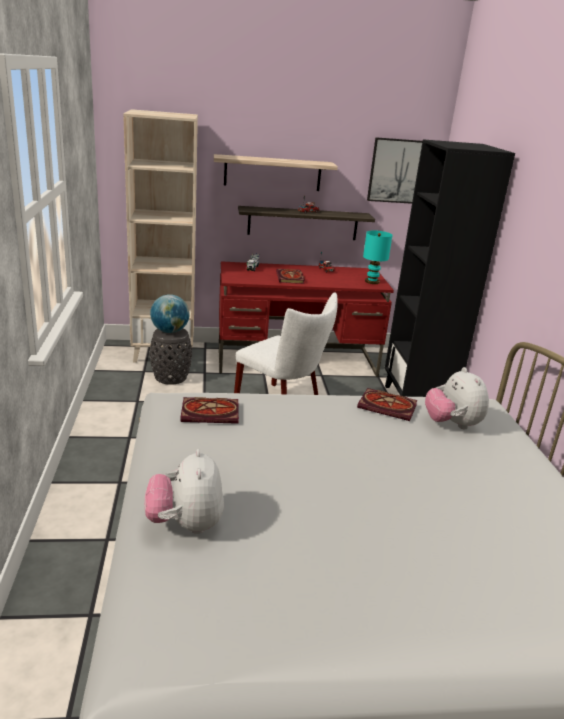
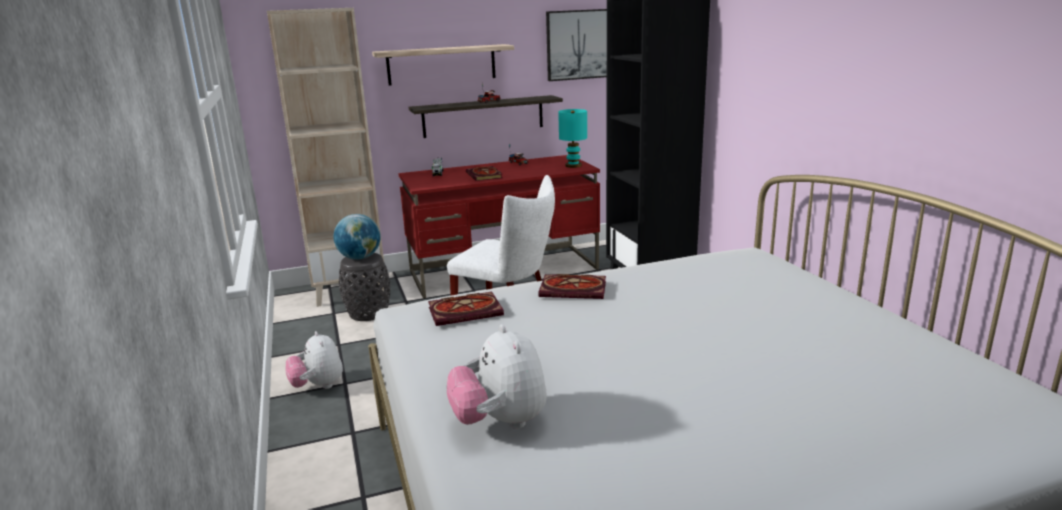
camera: 10 degrees left, 5 degrees down
book [357,388,418,421] -> book moved to [539,274,606,299]
plush toy [425,367,489,429] -> plush toy moved to [285,331,343,389]

